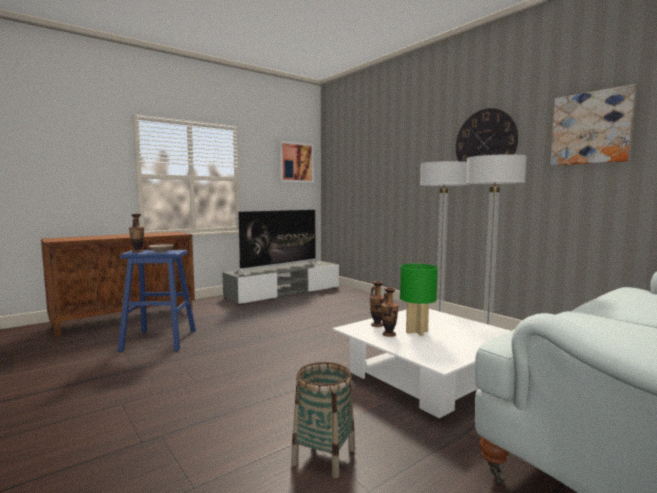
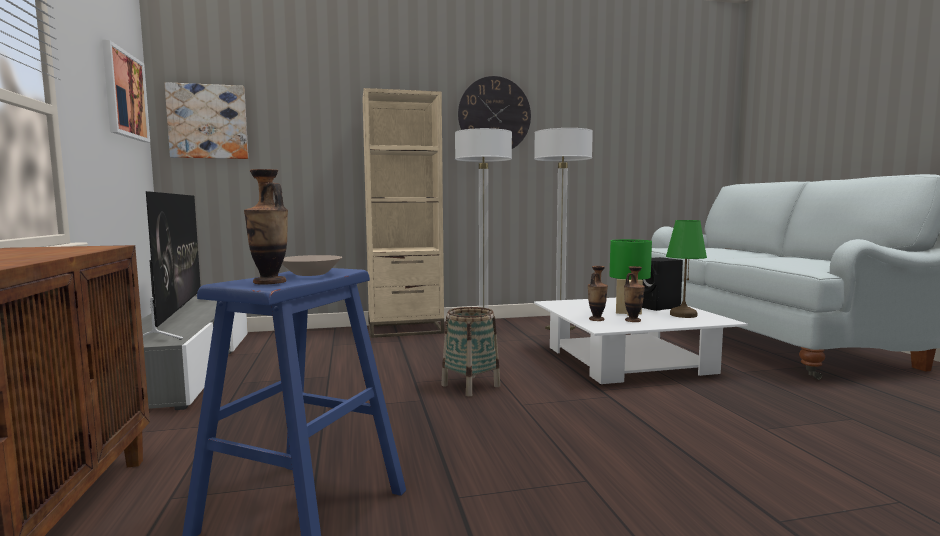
camera: 65 degrees left, 0 degrees up
basket [291,362,355,478] -> basket moved to [441,307,500,396]
picture [550,84,636,166] -> picture moved to [165,82,248,159]
none -> beige bookcase [362,88,444,338]
none -> black speaker [642,257,683,311]
none -> green table lamp [666,220,707,318]

